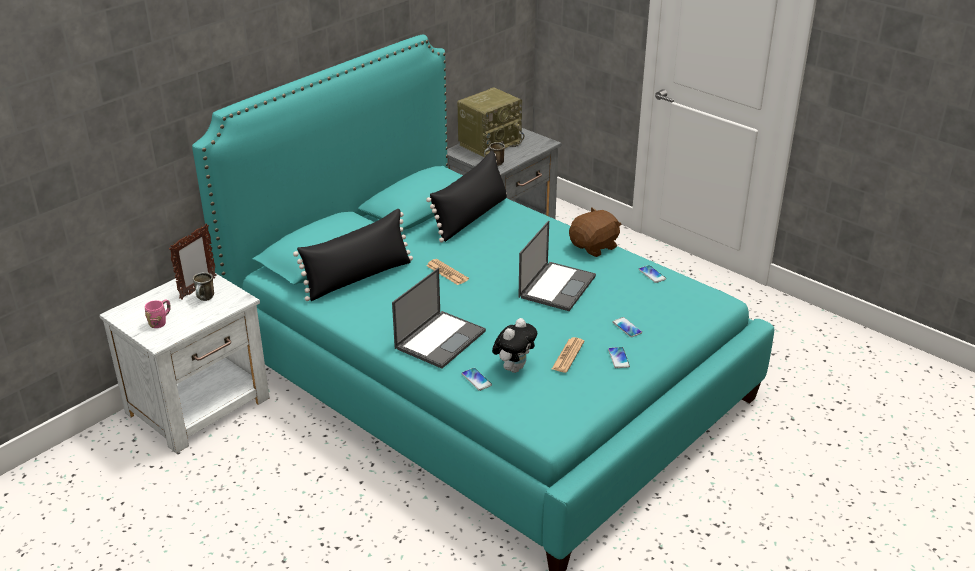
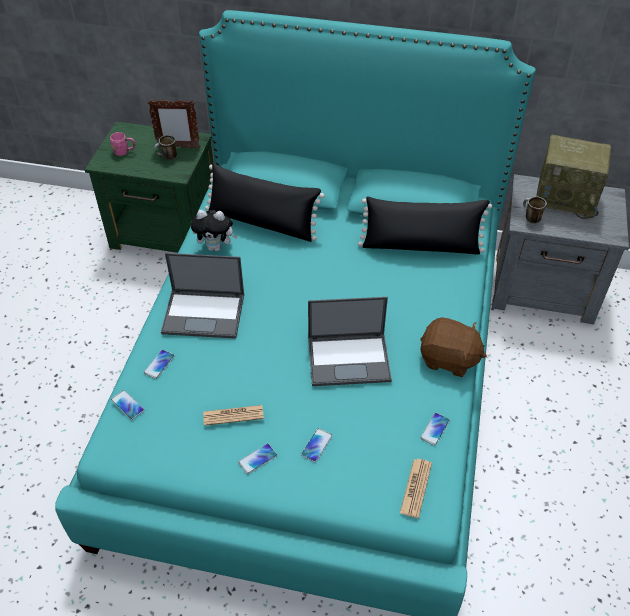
camera: 60 degrees right, 15 degrees up
white nightstand [99,273,270,454] -> green nightstand [85,121,213,253]
newspaper [426,259,469,285] -> newspaper moved to [400,459,432,518]
plush toy [492,318,537,373] -> plush toy moved to [191,210,238,251]
none -> phone [111,390,144,420]

